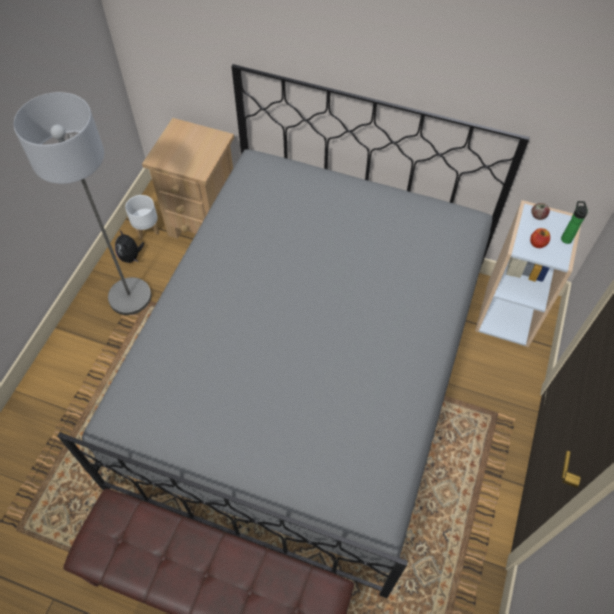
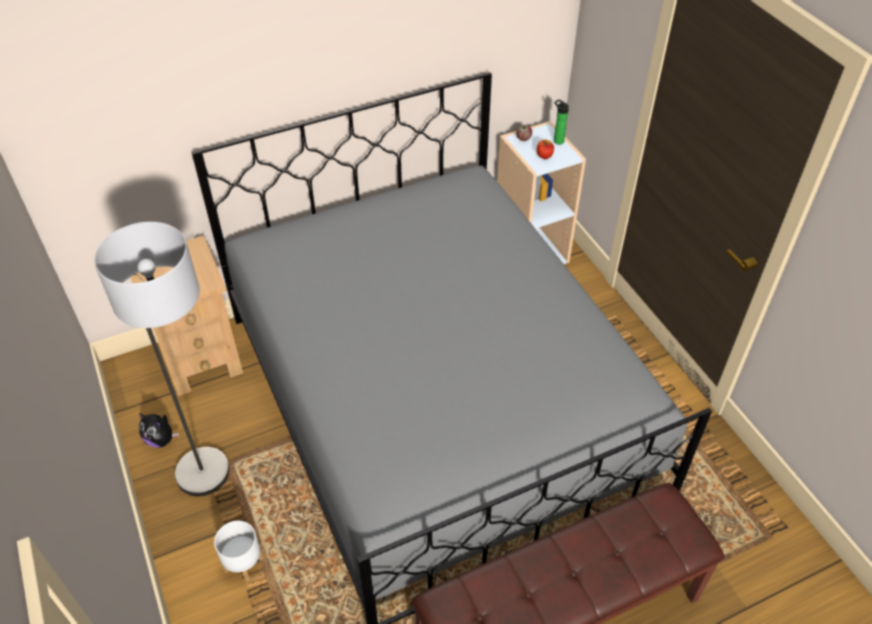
camera: 45 degrees left, 10 degrees down
white planter [125,195,159,240] -> white planter moved to [214,521,264,582]

